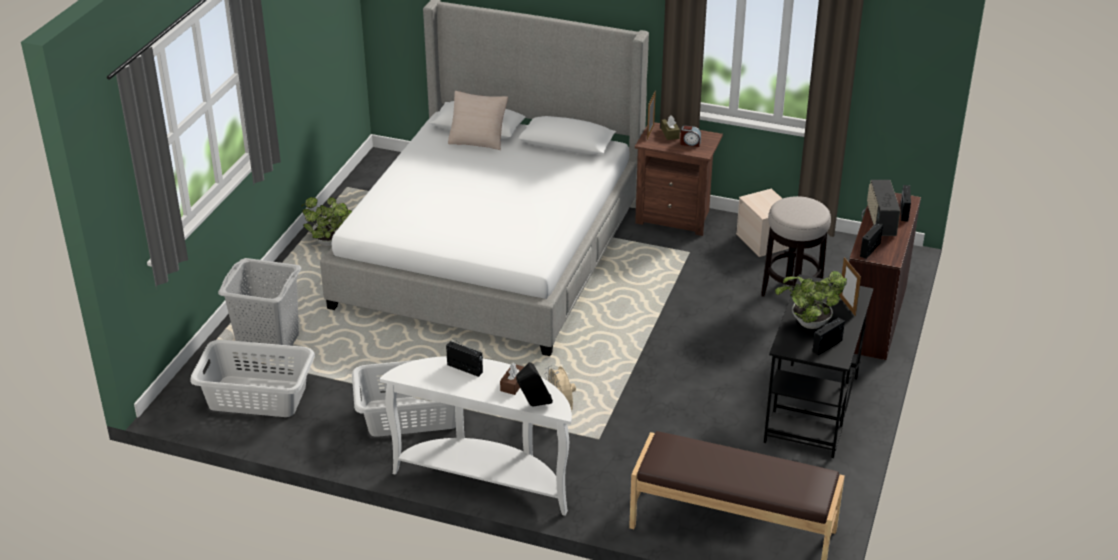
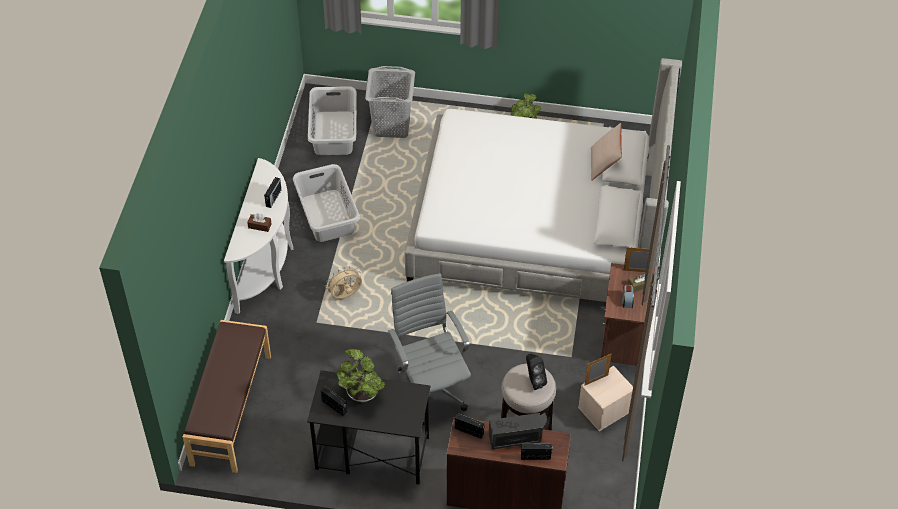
camera: 80 degrees right, 15 degrees up
black speaker [516,362,553,407] -> black speaker moved to [526,354,547,390]
picture frame [839,257,861,316] -> picture frame moved to [584,354,611,386]
none -> grey office chair [388,273,471,425]

